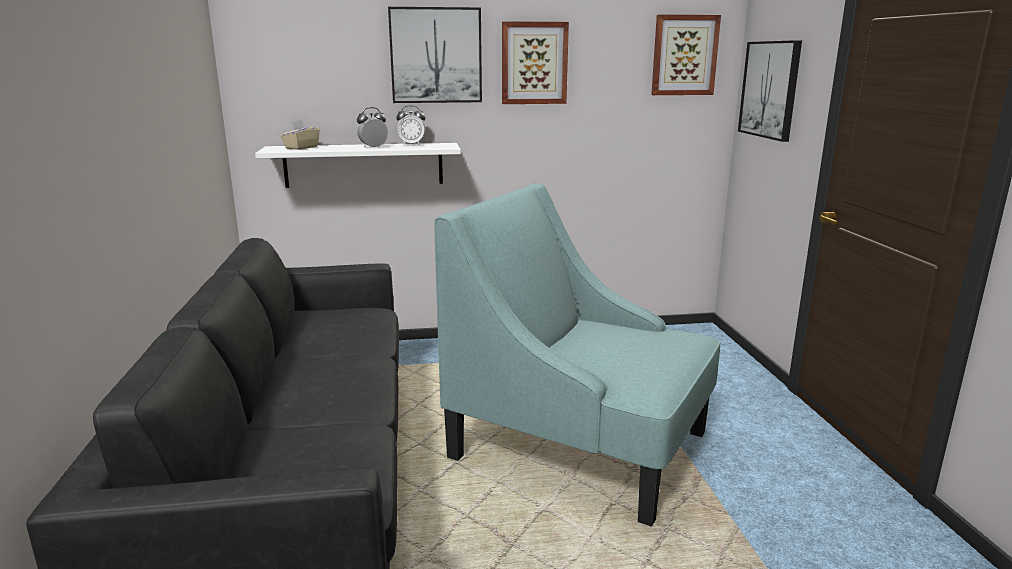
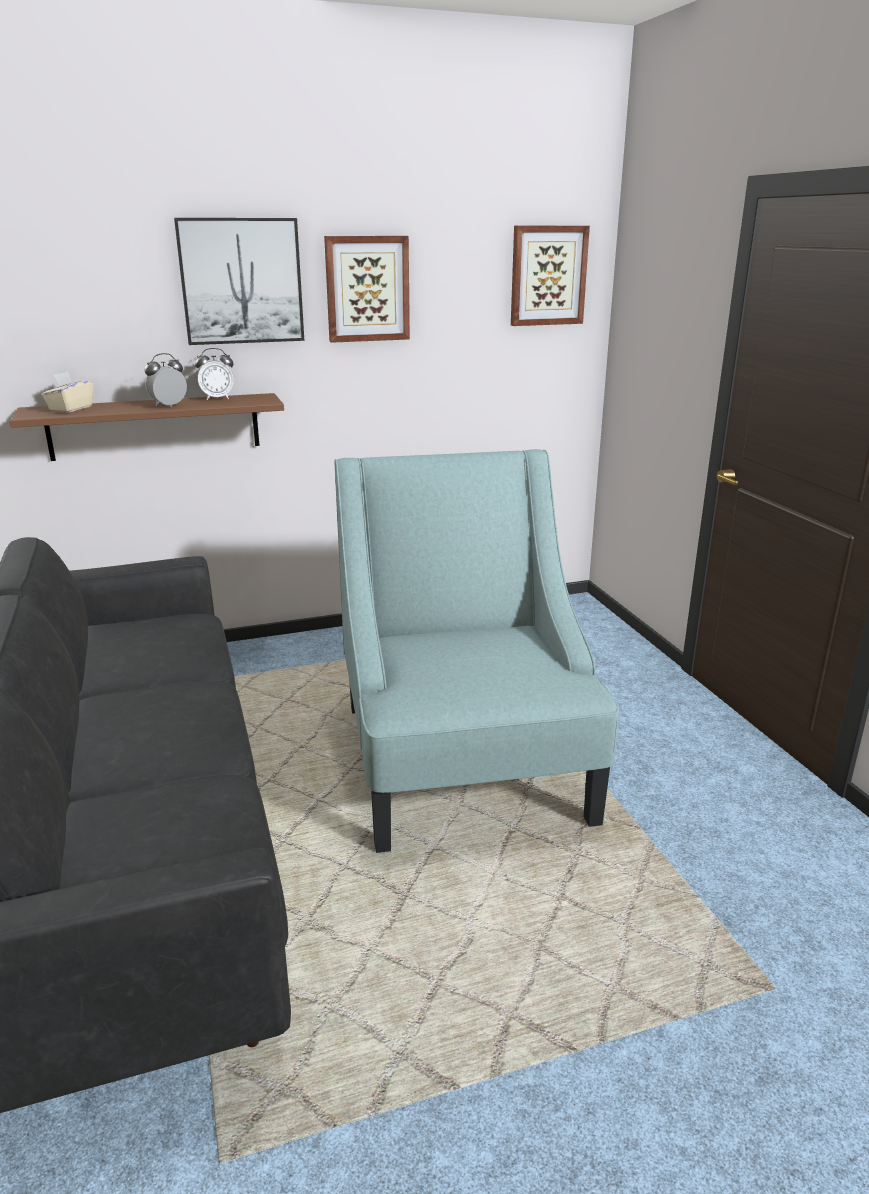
camera: 10 degrees left, 5 degrees up
white shelf [255,143,461,188] -> brown shelf [10,393,284,461]
turquoise armchair [434,183,721,527] -> turquoise armchair turned 60 degrees clockwise [335,449,619,853]
picture [738,40,802,142] -> none

